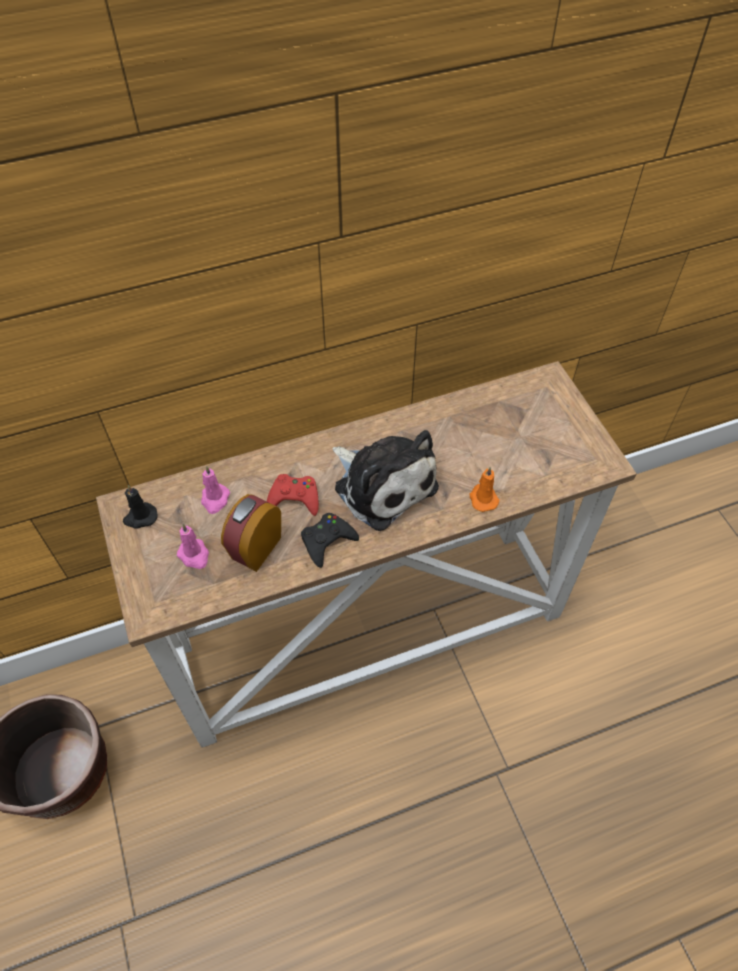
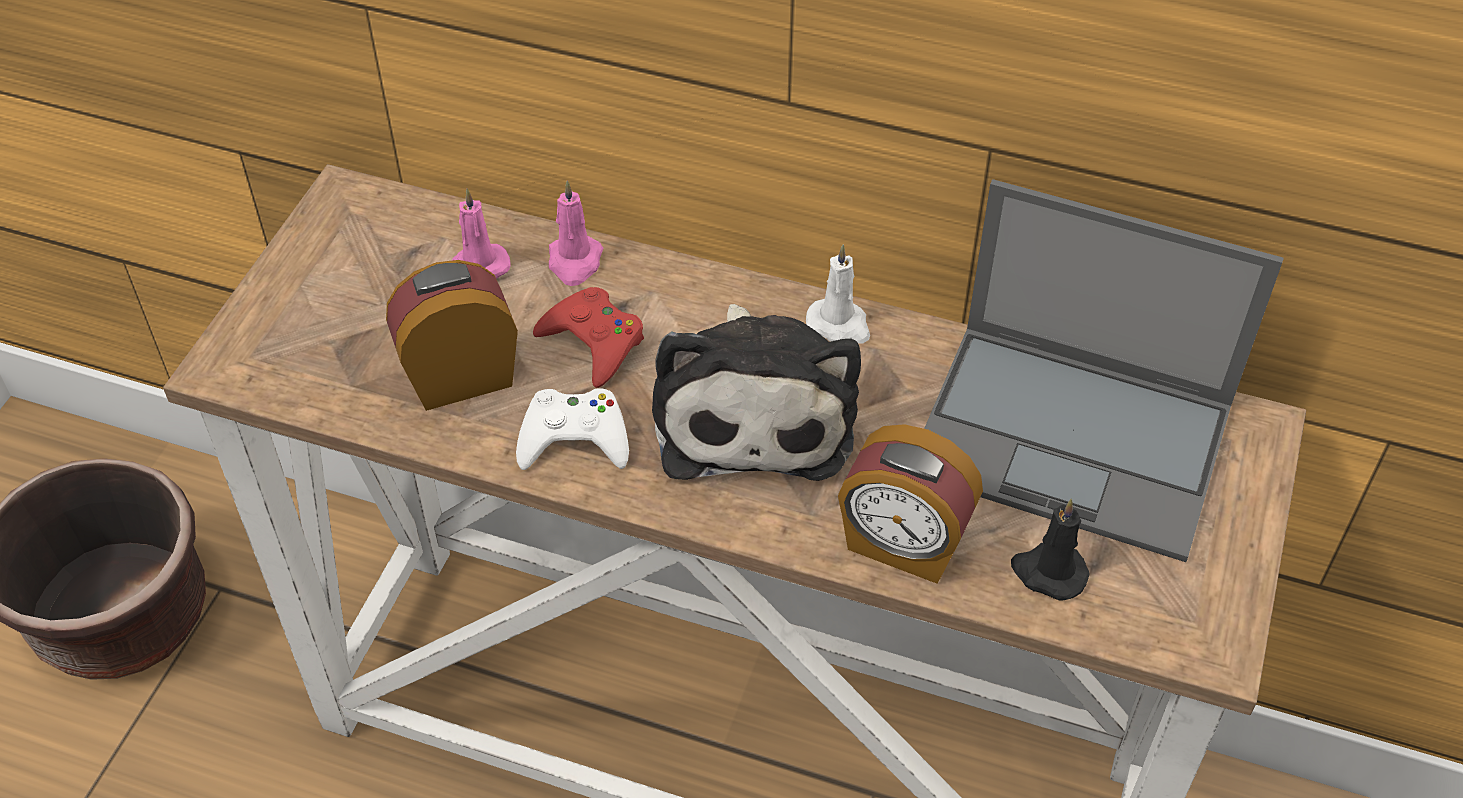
camera: 40 degrees right, 5 degrees down
black candle [123,485,157,529] -> black candle moved to [1011,499,1089,601]
pink candle [177,524,209,569] -> pink candle moved to [549,180,603,286]
black game controller [301,513,359,568] -> white game controller [516,388,629,470]
orange candle [470,467,500,512] -> alarm clock [838,424,983,584]
none -> white candle [806,244,870,344]
none -> laptop [924,179,1284,562]

